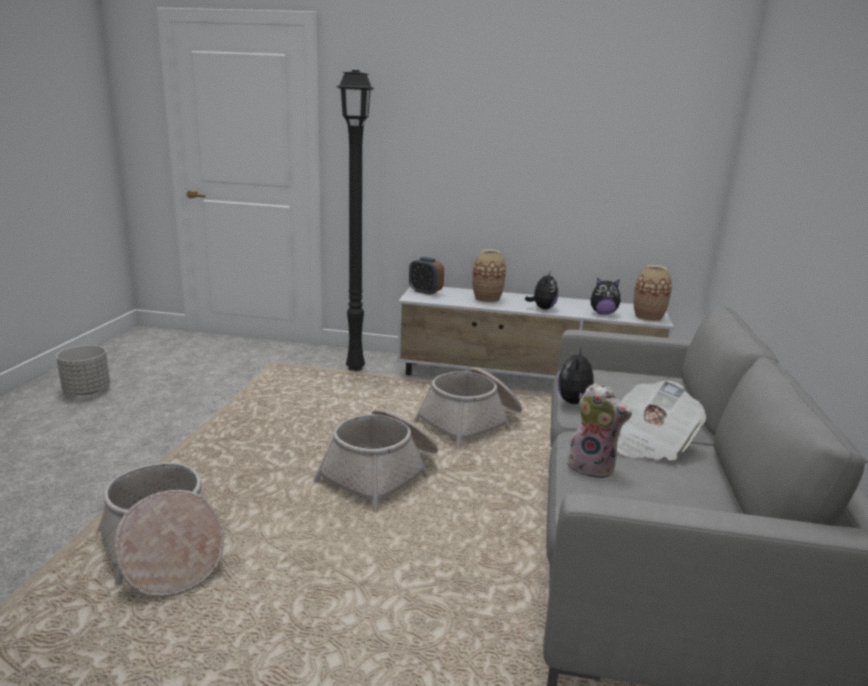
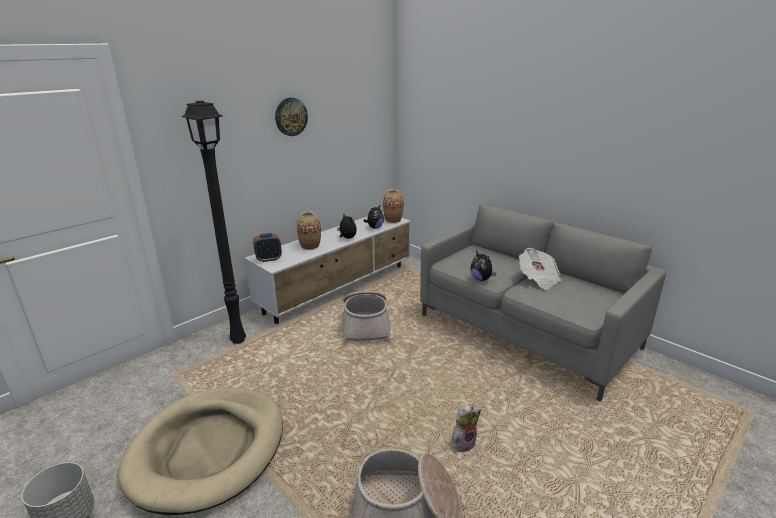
camera: 55 degrees left, 5 degrees up
basket [313,409,438,512] -> none
plush toy [567,383,632,479] -> plush toy moved to [452,404,481,452]
none -> beige dog bed [117,387,283,515]
none -> wall clock [275,98,308,136]

